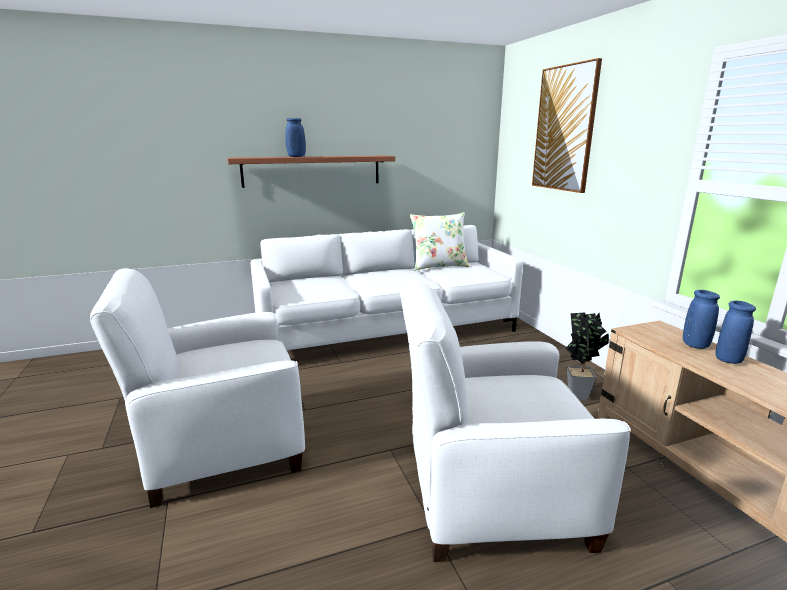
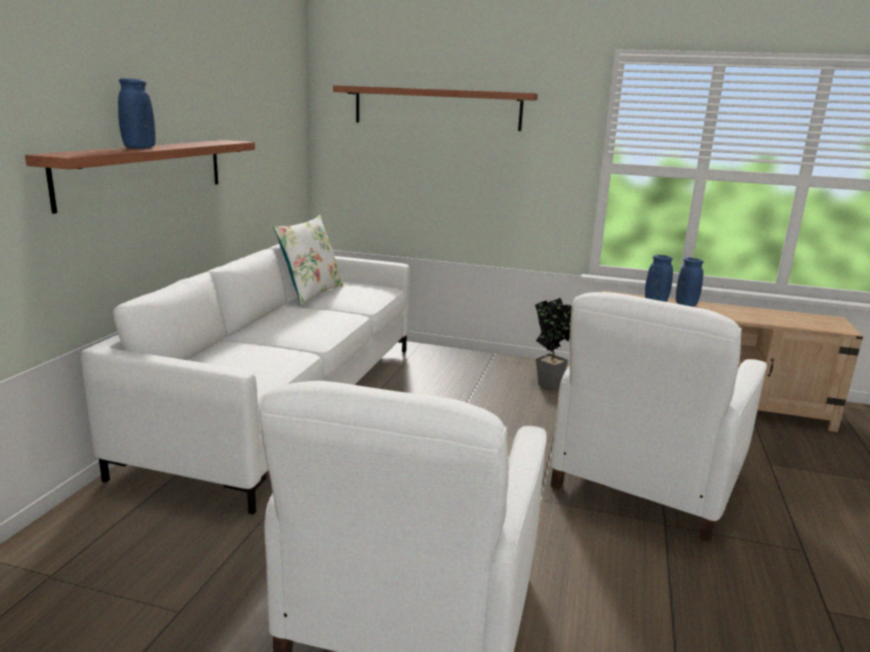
camera: 55 degrees left, 0 degrees up
picture [532,58,602,193] -> shelf [333,85,538,131]

